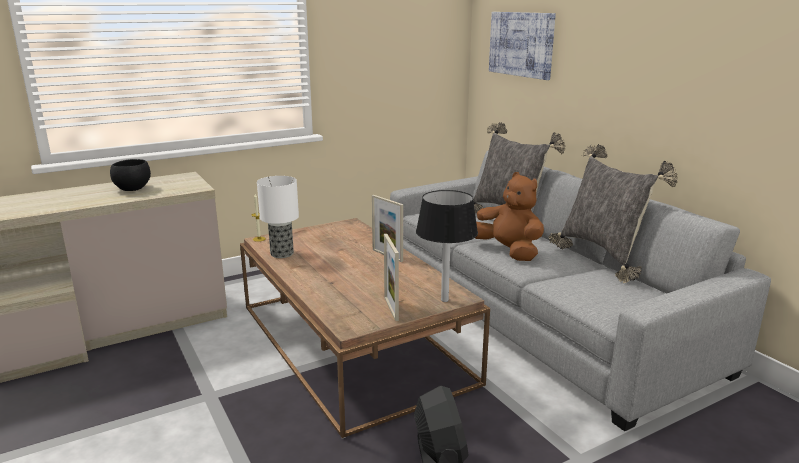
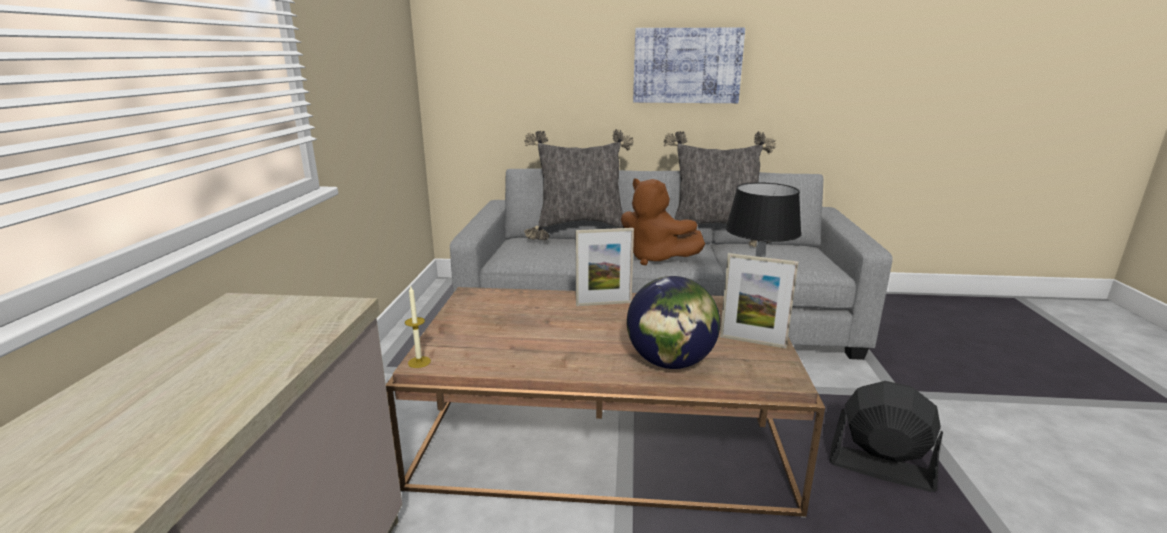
camera: 55 degrees left, 0 degrees up
black bowl [110,159,151,191] -> none
table lamp [257,176,299,258] -> none
brown plush toy [475,172,544,261] -> brown plush toy turned 135 degrees counterclockwise [621,179,705,265]
picture [489,12,556,80] -> picture moved to [633,28,745,103]
none -> globe [627,276,720,369]

